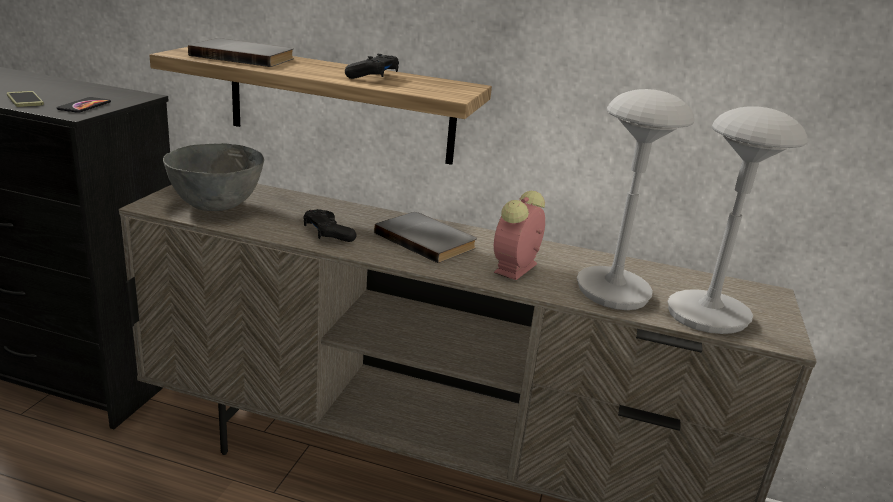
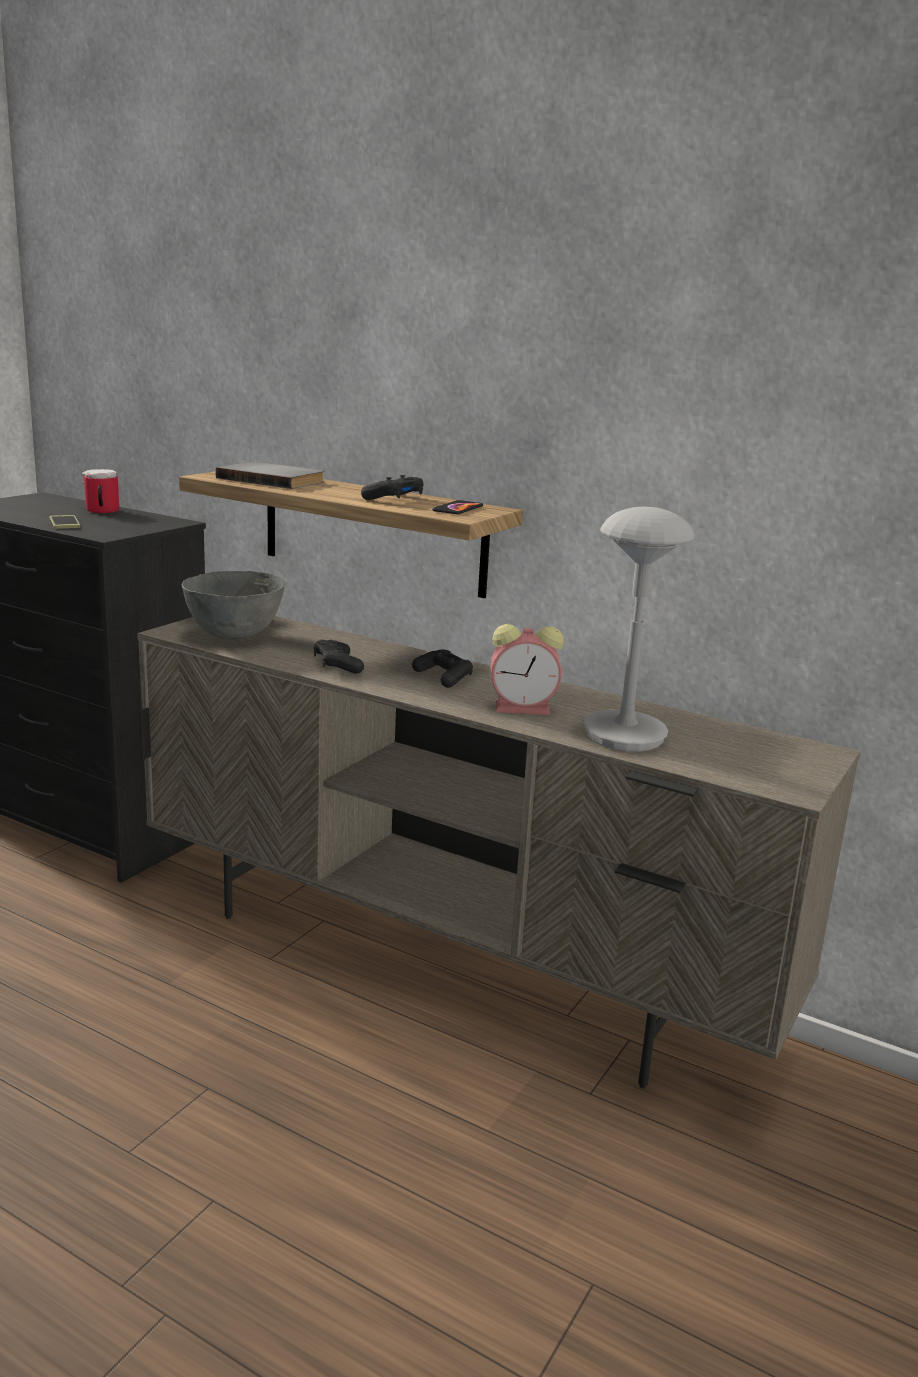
camera: 15 degrees right, 5 degrees down
phone [57,97,111,113] -> phone moved to [432,500,483,514]
grey book [374,212,477,263] -> black game controller [412,650,473,688]
alarm clock [494,191,545,280] -> alarm clock turned 135 degrees counterclockwise [490,624,564,715]
grey table lamp [668,106,807,334] -> none
none -> mug [81,469,119,513]

